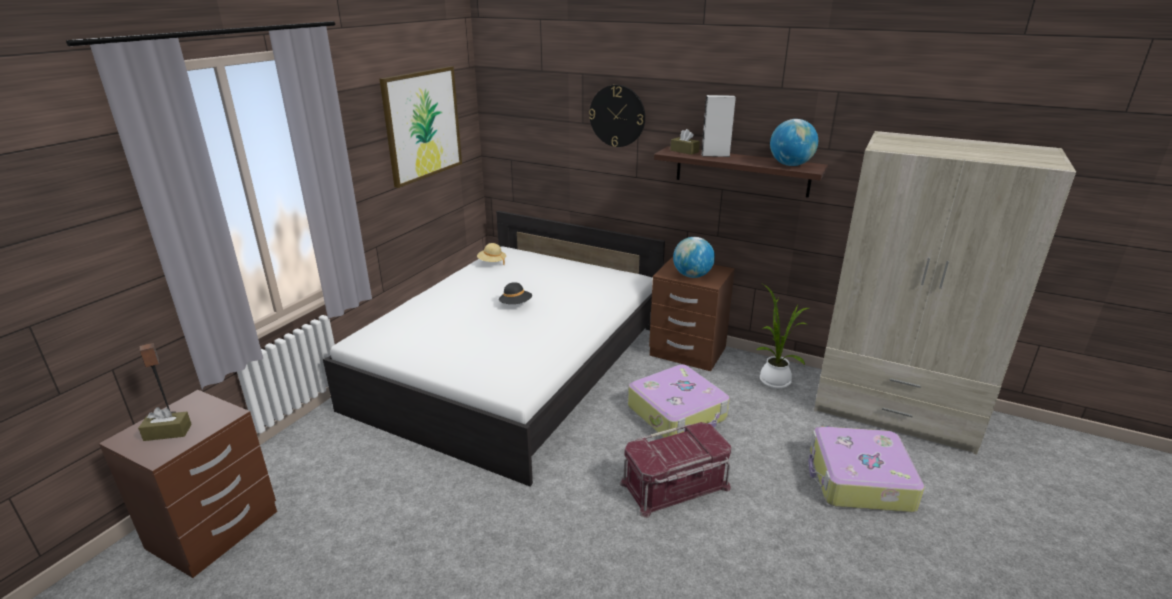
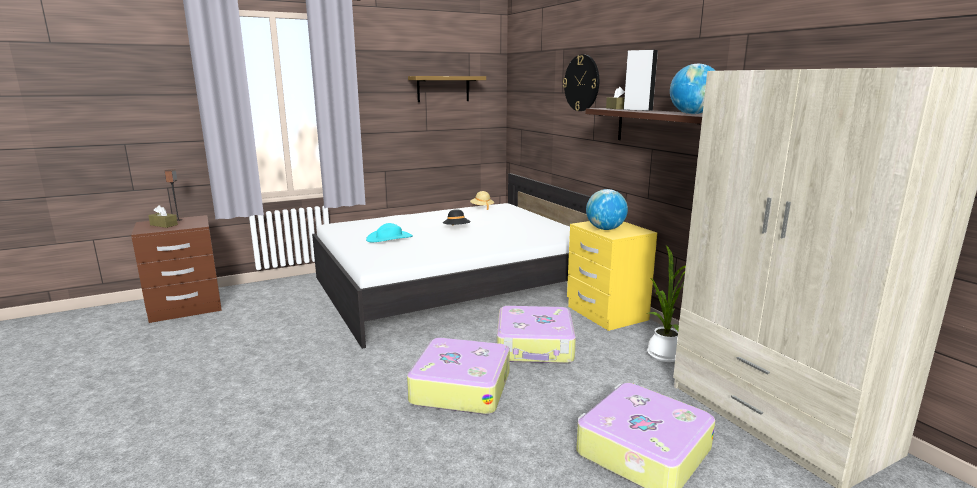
camera: 35 degrees right, 10 degrees down
picture [380,66,462,188] -> shelf [408,76,486,102]
red storage box [620,422,732,518] -> suitcase [407,338,510,415]
brown nightstand [649,257,735,371] -> yellow nightstand [567,221,657,331]
none -> turquoise hat [366,223,413,242]

